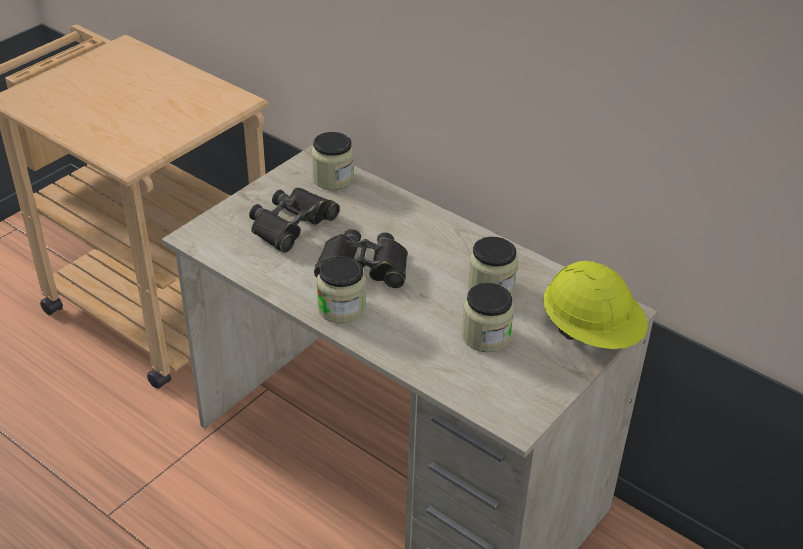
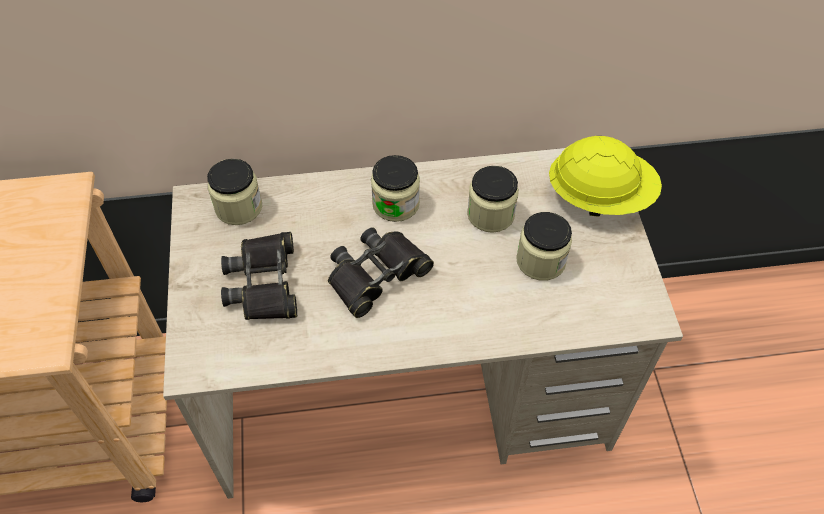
camera: 45 degrees left, 15 degrees up
jar [317,256,366,324] -> jar moved to [371,155,420,222]

